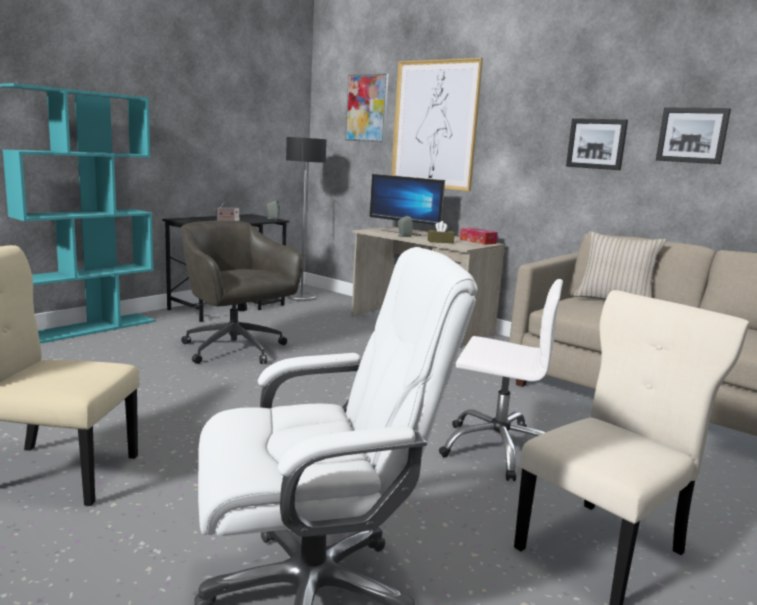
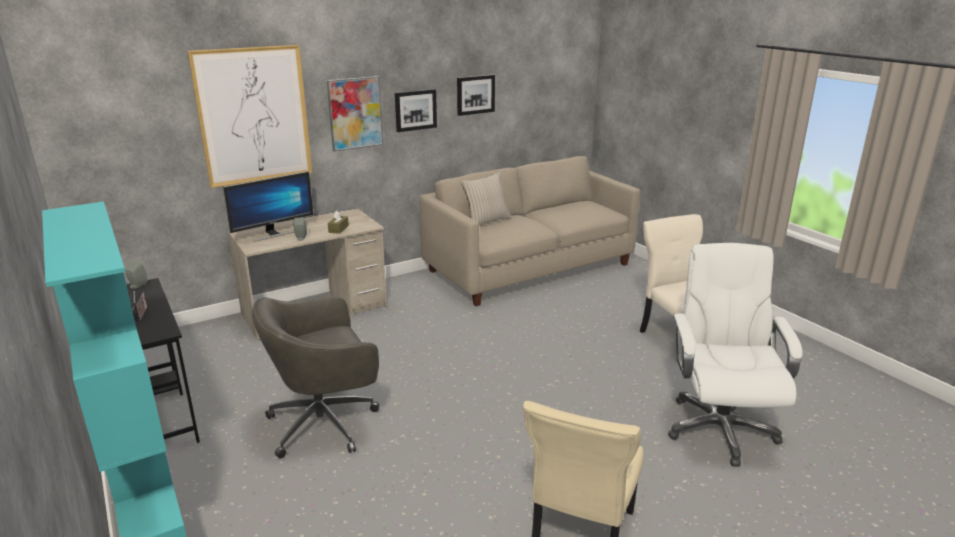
camera: 70 degrees left, 10 degrees up
floor lamp [286,137,326,301] -> none
picture [345,74,389,143] -> picture moved to [327,76,383,152]
white office chair [439,279,563,481] -> none
tissue box [460,228,498,245] -> none

